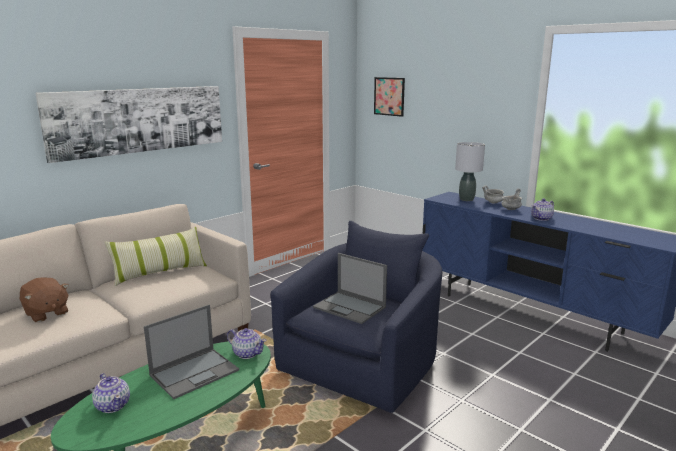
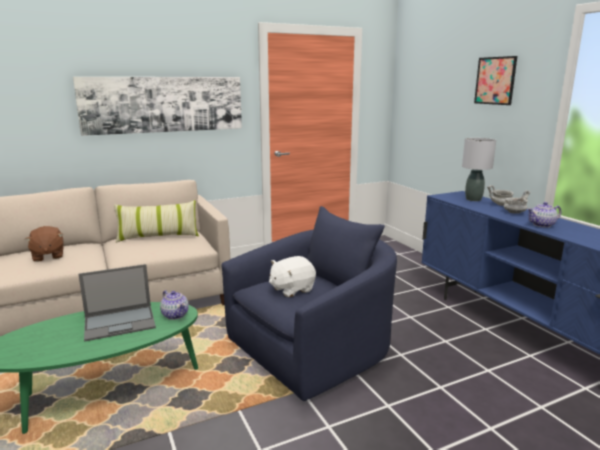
camera: 20 degrees right, 0 degrees up
teapot [92,373,130,413] -> none
laptop [313,253,387,324] -> white plush toy [269,256,316,297]
picture [374,77,405,117] -> picture moved to [474,56,517,105]

